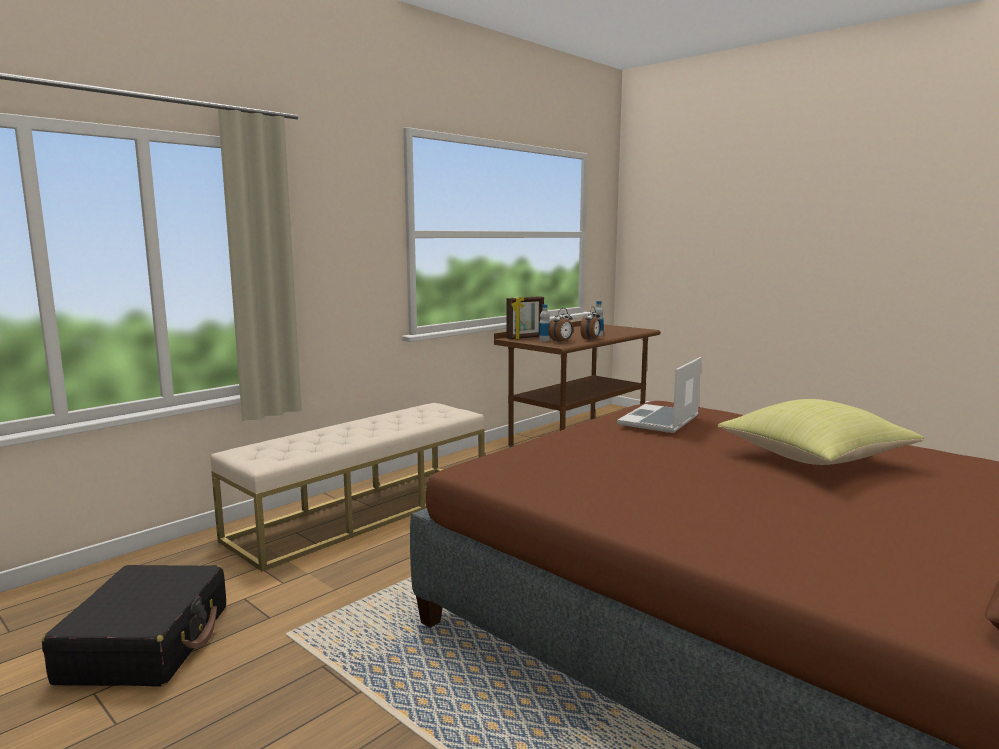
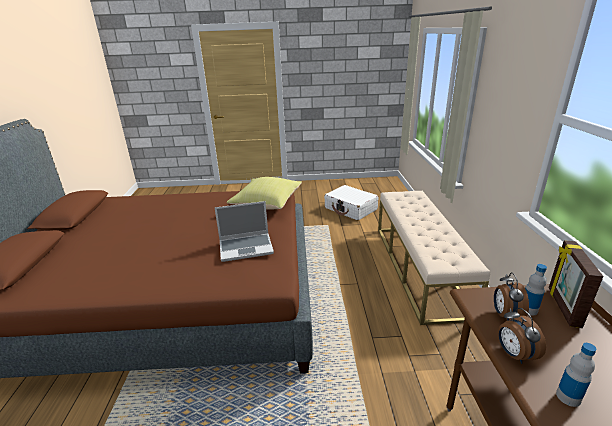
camera: 135 degrees right, 15 degrees up
black suitcase [42,565,226,686] -> white suitcase [324,185,378,220]
laptop [617,357,701,433] -> laptop turned 90 degrees clockwise [215,201,274,262]
yellow pillow [718,399,924,465] -> yellow pillow moved to [227,177,302,209]

